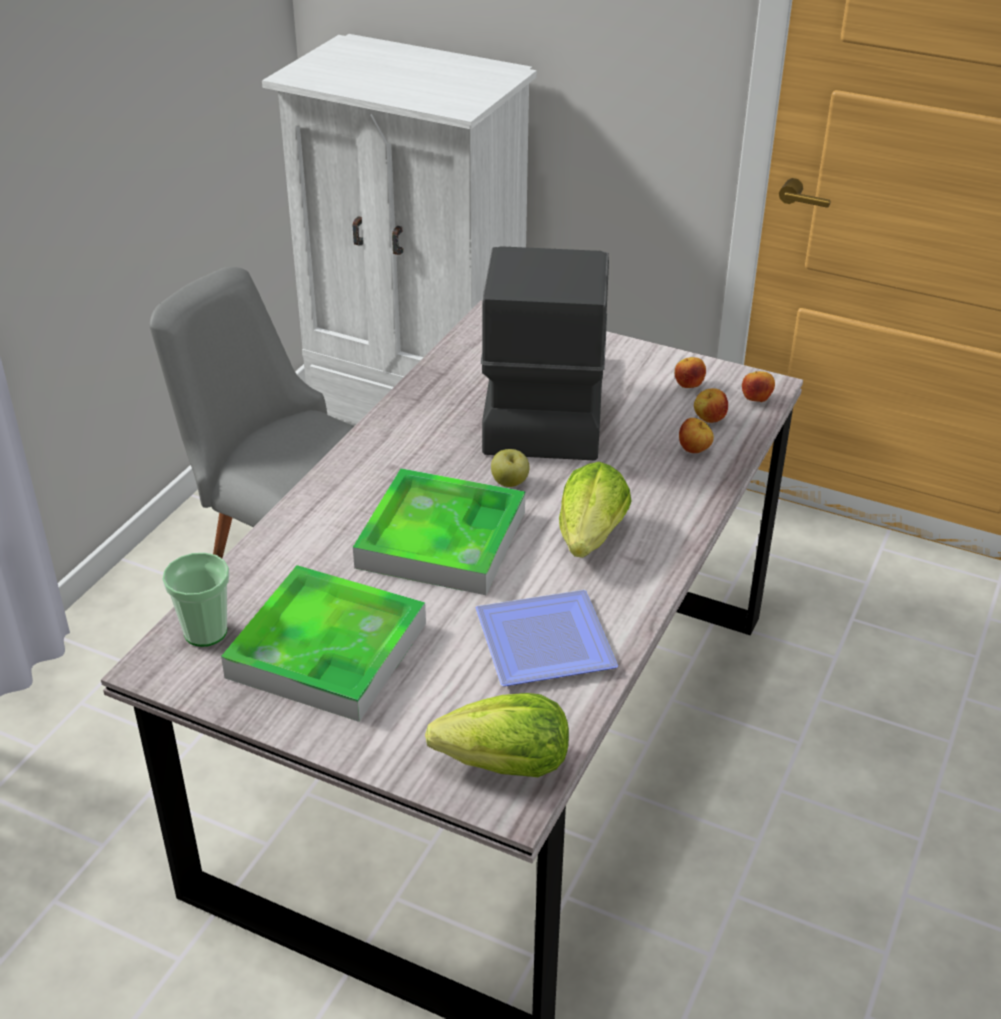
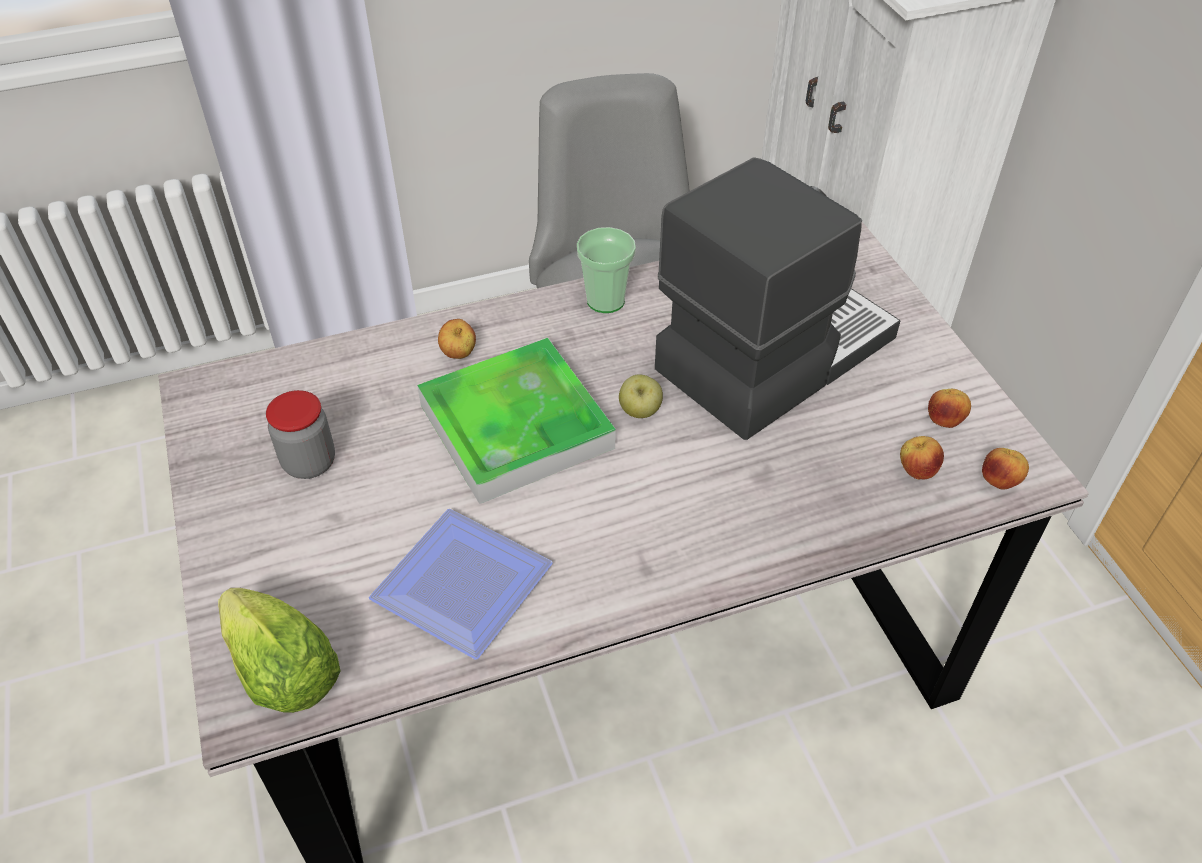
camera: 45 degrees right, 10 degrees up
cup [162,553,230,647] -> cup moved to [577,227,636,313]
tray [221,565,426,722] -> jar [266,390,335,479]
lettuce [559,462,632,558] -> none
apple [679,418,714,453] -> apple moved to [438,319,476,359]

